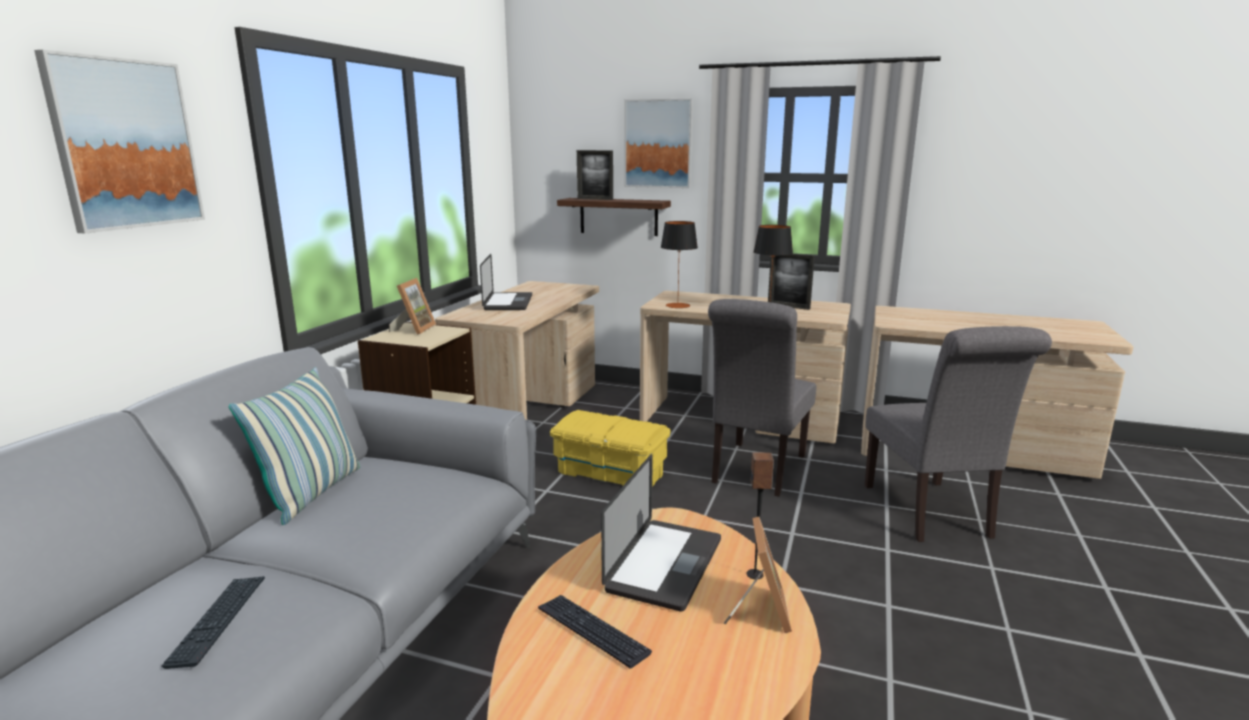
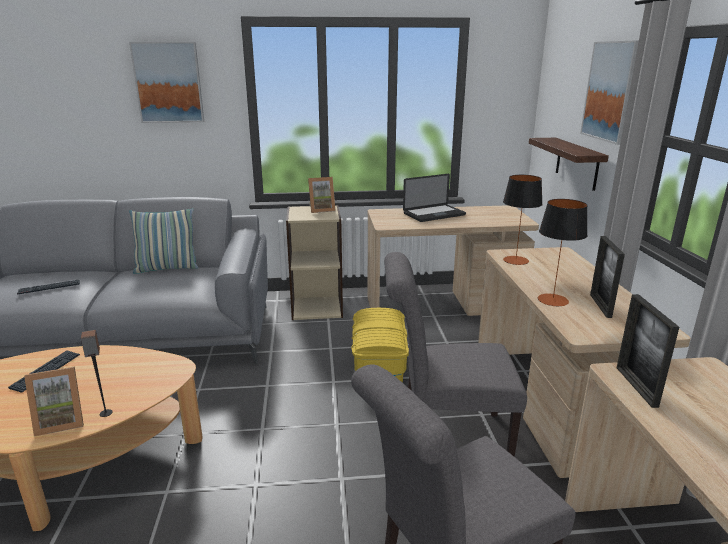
camera: 65 degrees right, 5 degrees up
picture frame [577,150,613,200] -> picture frame moved to [617,294,679,408]
laptop [601,454,721,612] -> none

